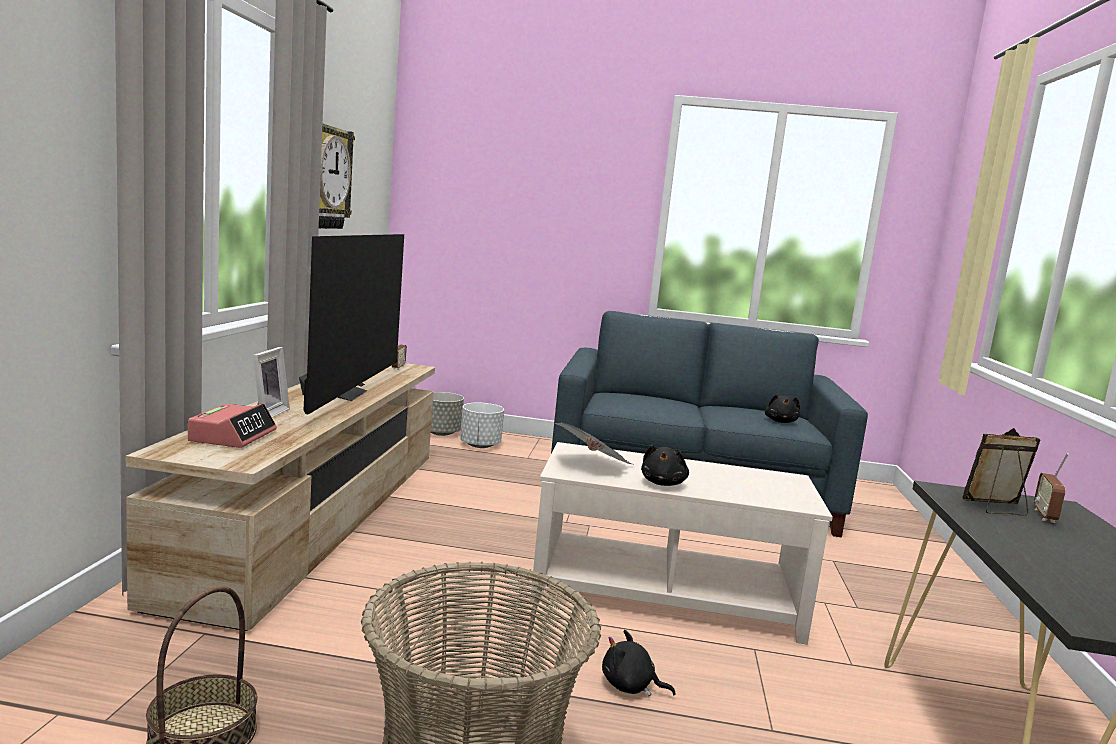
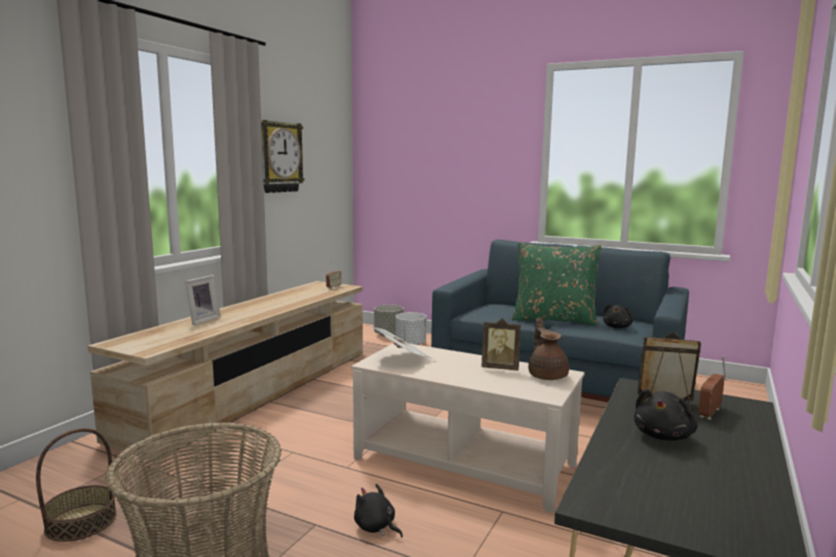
camera: 20 degrees right, 0 degrees up
alarm clock [188,403,277,448] -> none
television [299,234,404,414] -> none
black plush toy [641,445,689,486] -> black plush toy moved to [634,389,698,441]
none -> picture frame [481,318,521,370]
none -> green pillow [512,242,602,326]
none -> brown teapot [528,317,569,380]

